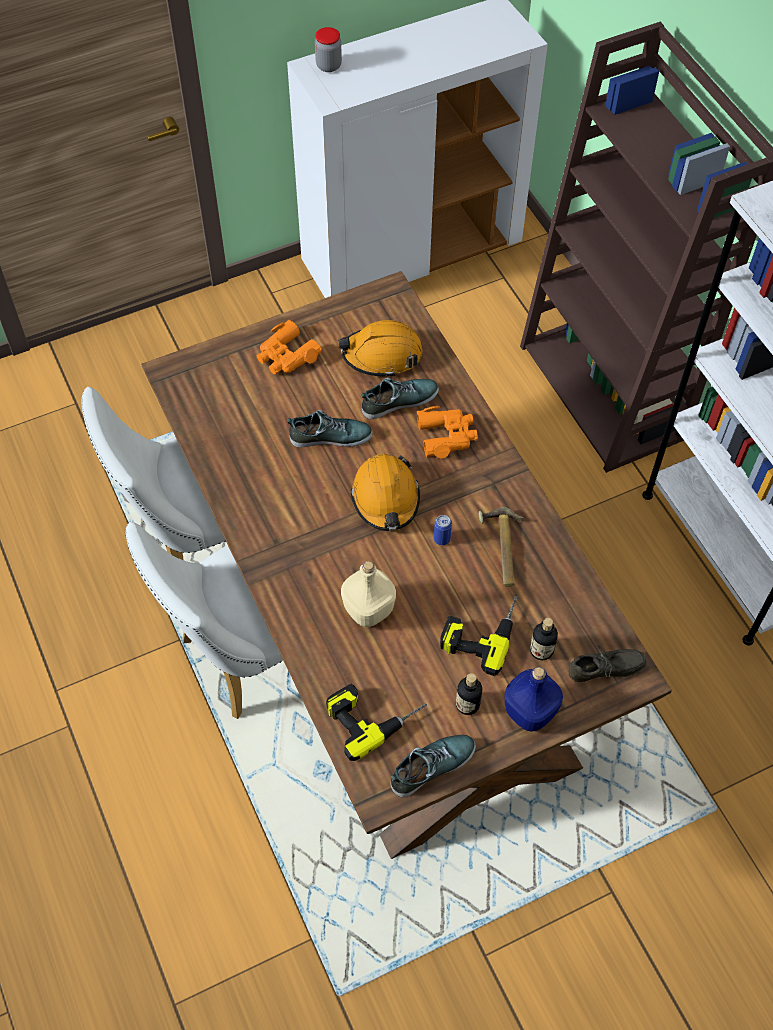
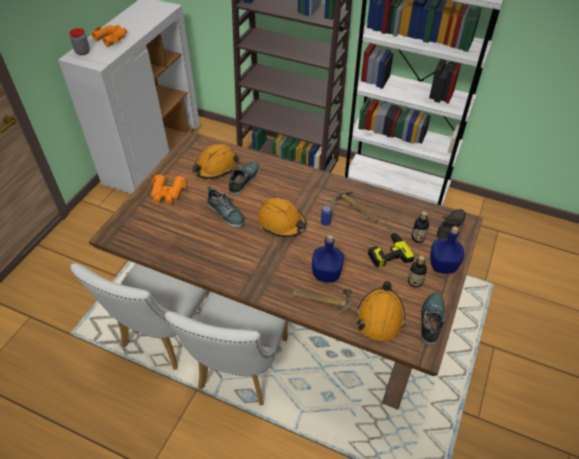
camera: 40 degrees left, 10 degrees down
shoe [287,410,373,447] -> shoe turned 90 degrees clockwise [207,186,245,228]
power drill [326,684,427,761] -> orange hard hat [356,281,405,342]
beige bottle [341,561,396,627] -> blue bottle [312,235,344,282]
orange binoculars [417,406,478,458] -> orange binoculars moved to [91,25,127,47]
none -> hammer [293,288,352,315]

